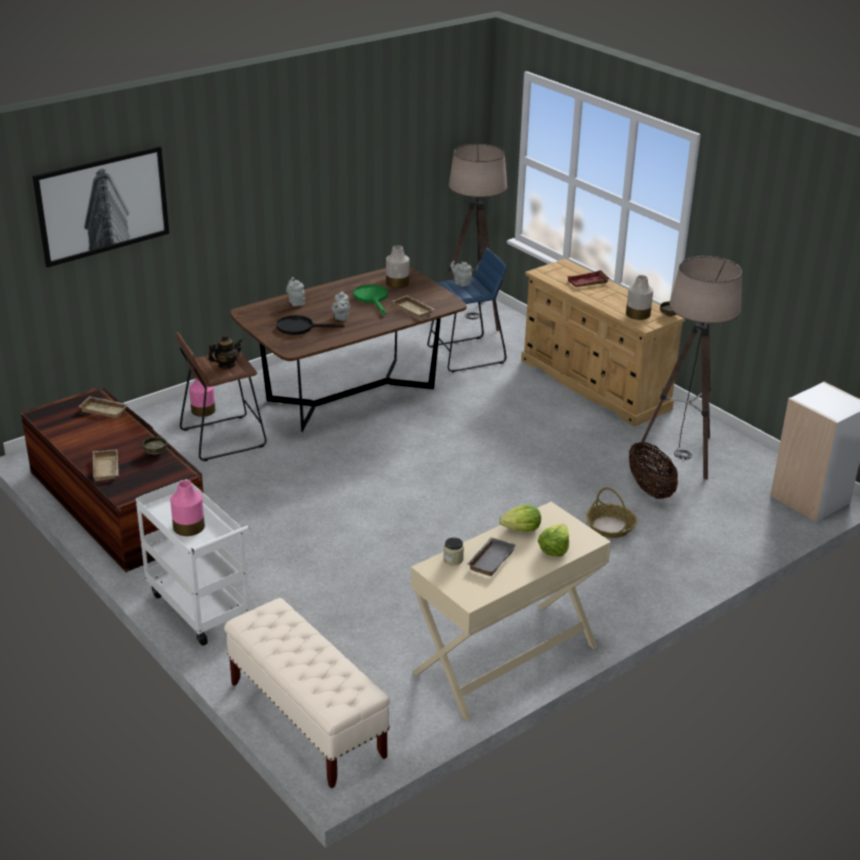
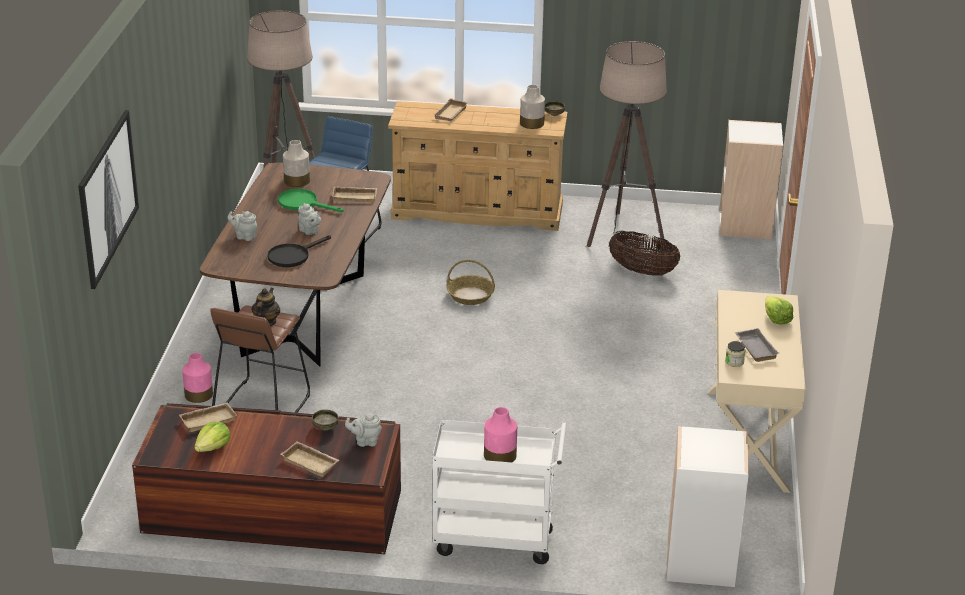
camera: 45 degrees left, 0 degrees up
beige bench [224,598,390,789] -> bookcase [666,426,749,587]
grey teapot [450,261,472,287] -> grey teapot moved to [345,413,382,447]
lettuce [499,505,541,532] -> lettuce moved to [194,422,230,452]
red tray [567,270,610,287] -> beige tray [434,98,469,121]
basket [586,487,637,538] -> basket moved to [447,260,495,305]

